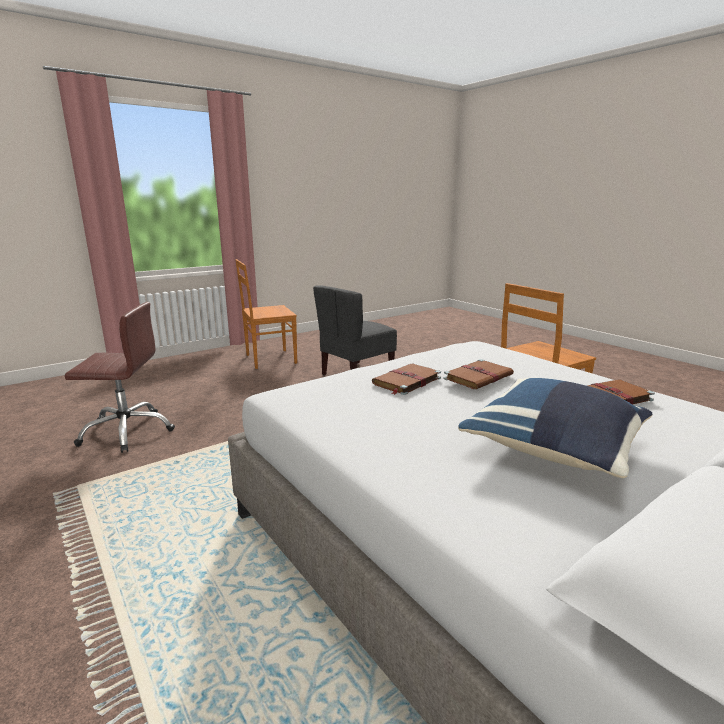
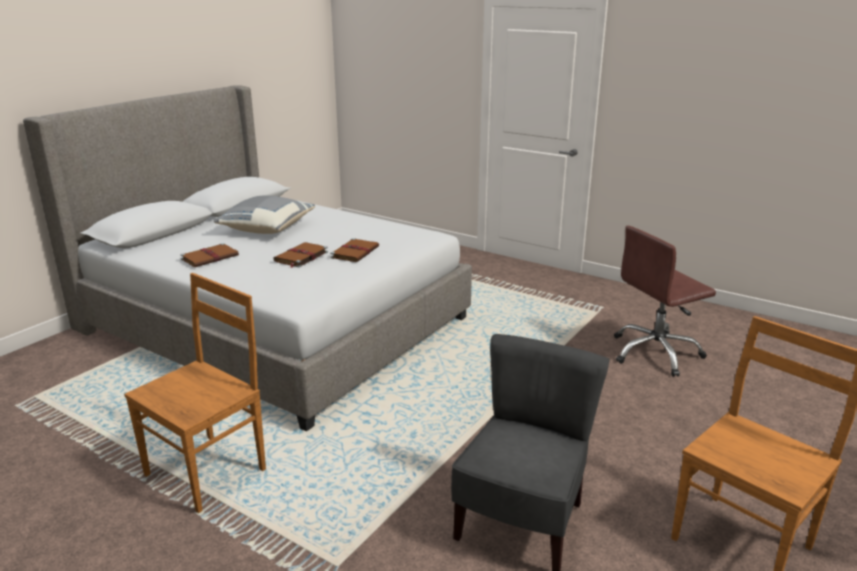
camera: 160 degrees right, 5 degrees up
blue pillow [458,378,653,478] -> grey pillow [214,195,315,234]

